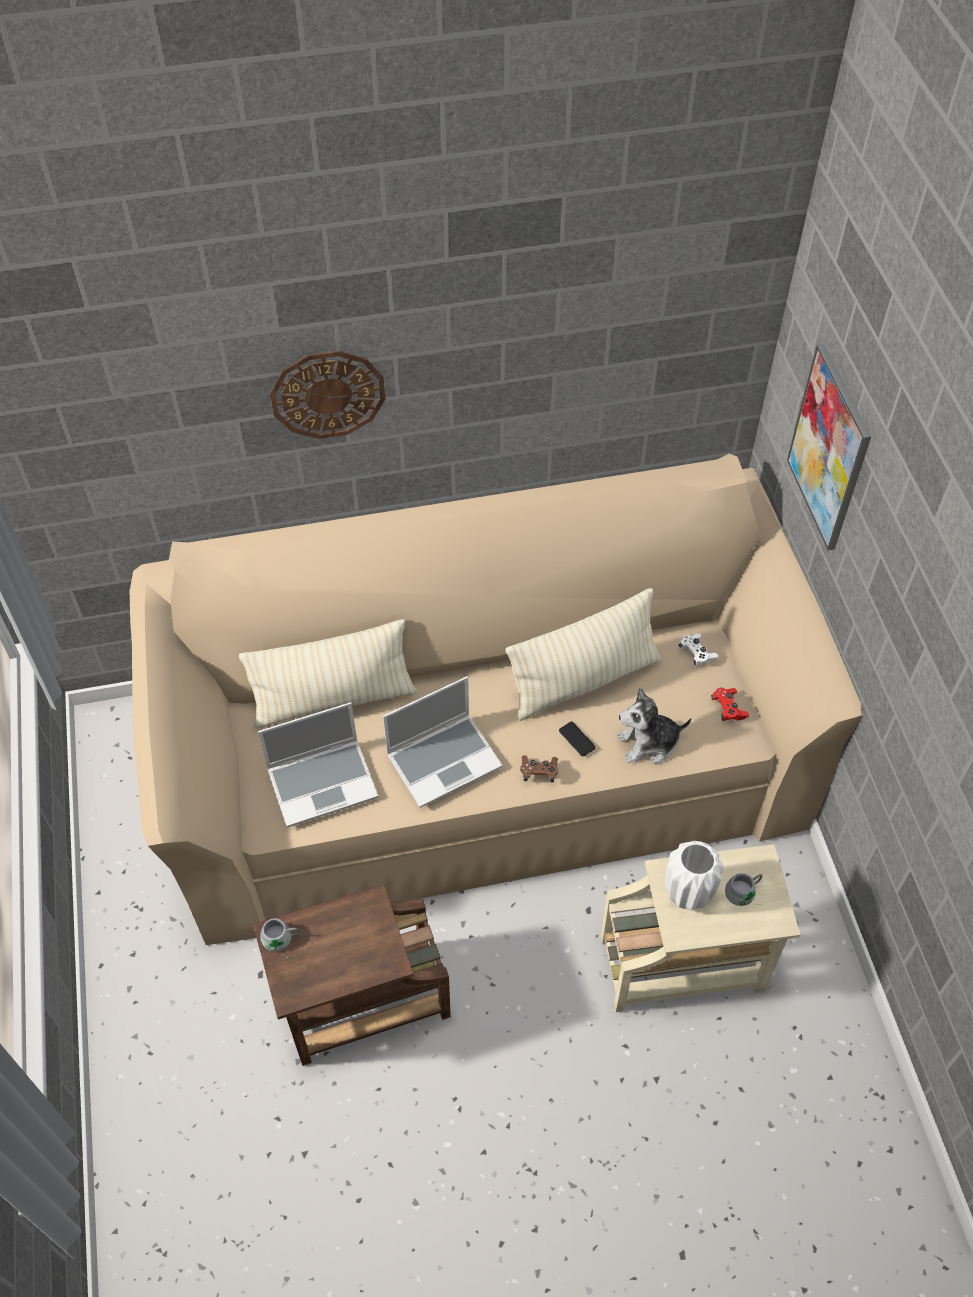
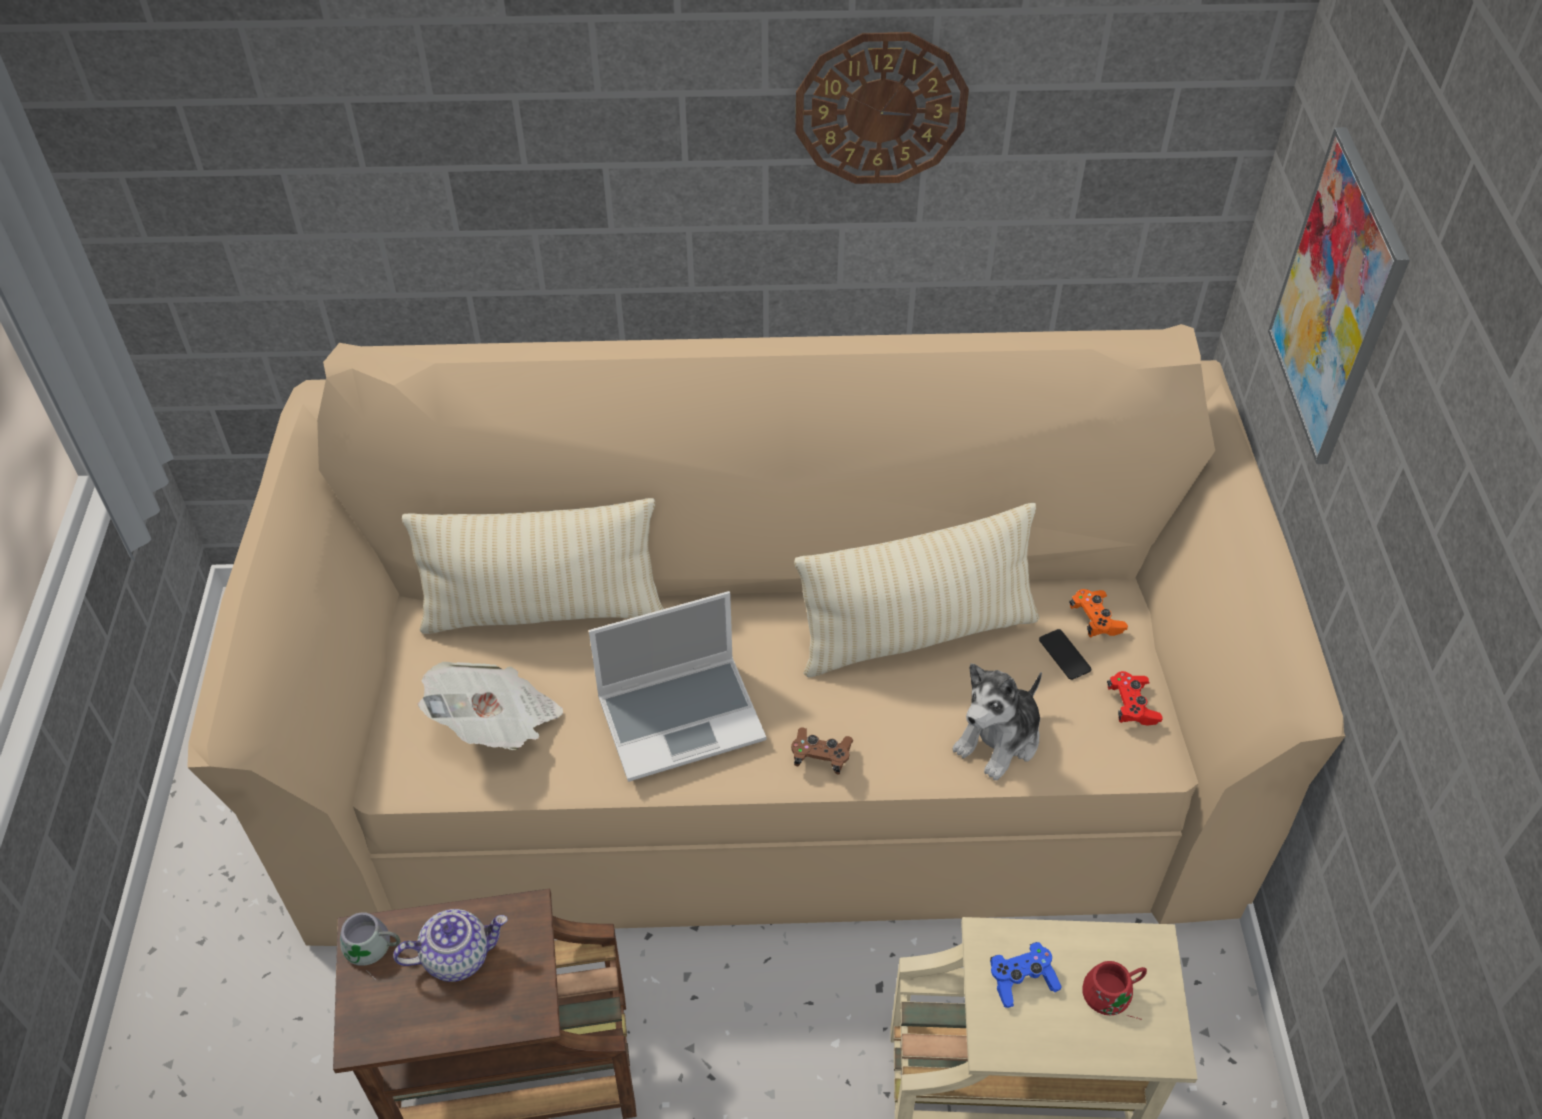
camera: 10 degrees right, 5 degrees down
laptop [258,702,378,828] -> newspaper [418,662,563,750]
wall clock [270,351,386,439] -> wall clock moved to [795,32,969,184]
phone [559,721,596,756] -> phone moved to [1039,629,1091,680]
plush toy [618,687,691,764] -> plush toy turned 45 degrees counterclockwise [952,663,1042,780]
white vase [665,841,724,911] -> blue game controller [990,942,1062,1008]
white game controller [679,633,718,667] -> orange game controller [1069,589,1128,638]
grey mug [725,873,763,906] -> red mug [1082,961,1147,1019]
none -> teapot [393,909,508,982]

